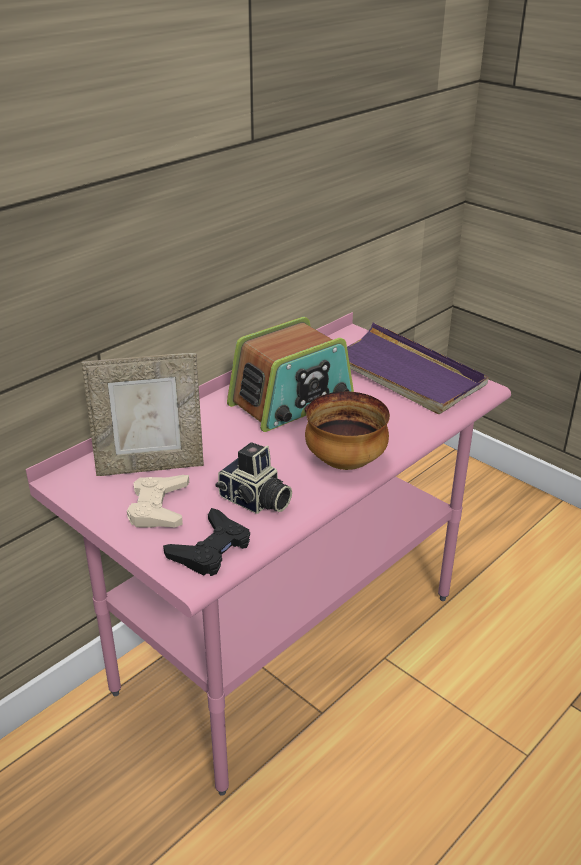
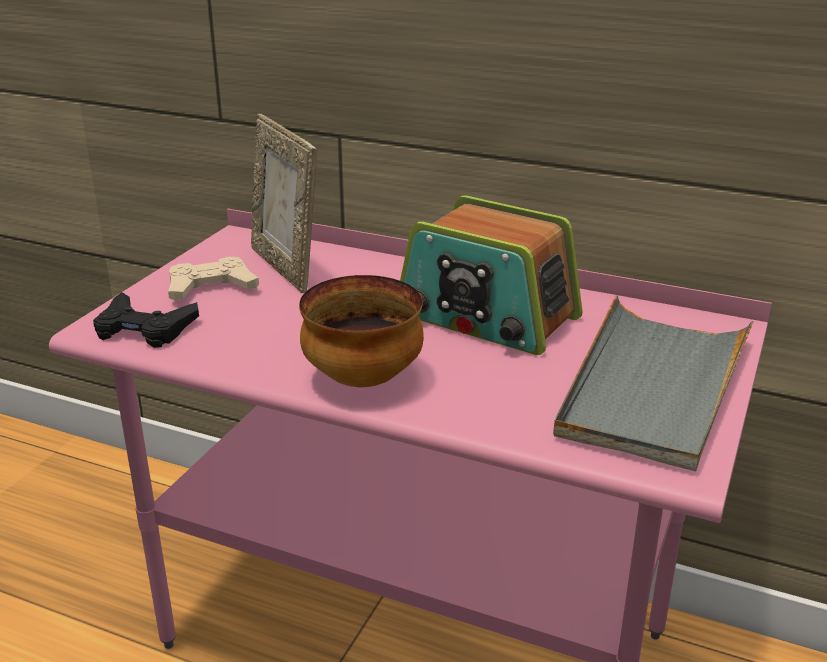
camera: 70 degrees right, 5 degrees down
camera [215,442,292,514] -> none
purple tray [347,323,489,414] -> grey tray [553,295,754,471]

